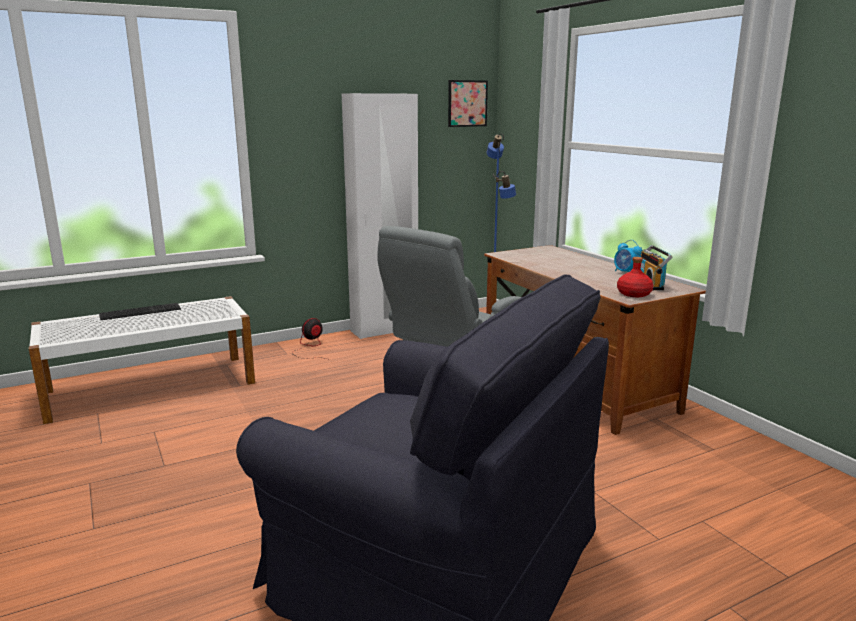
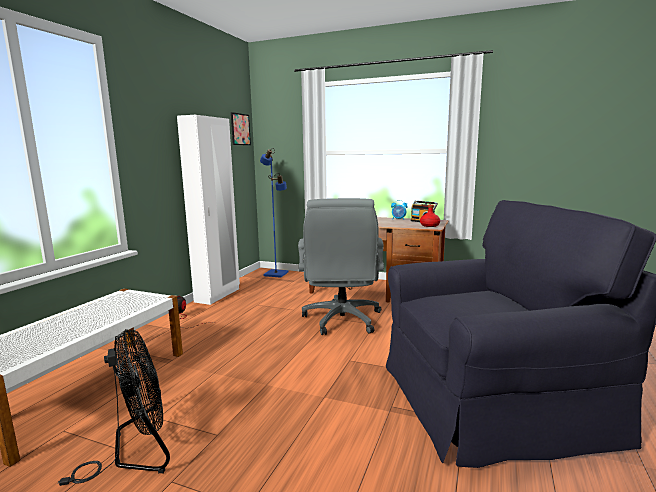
camera: 40 degrees left, 5 degrees down
keyboard [99,303,181,321] -> none
none -> black fan [57,329,170,486]

